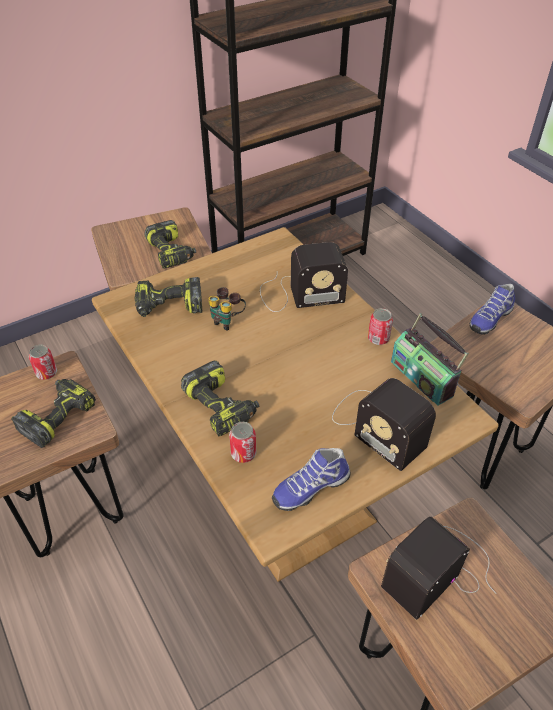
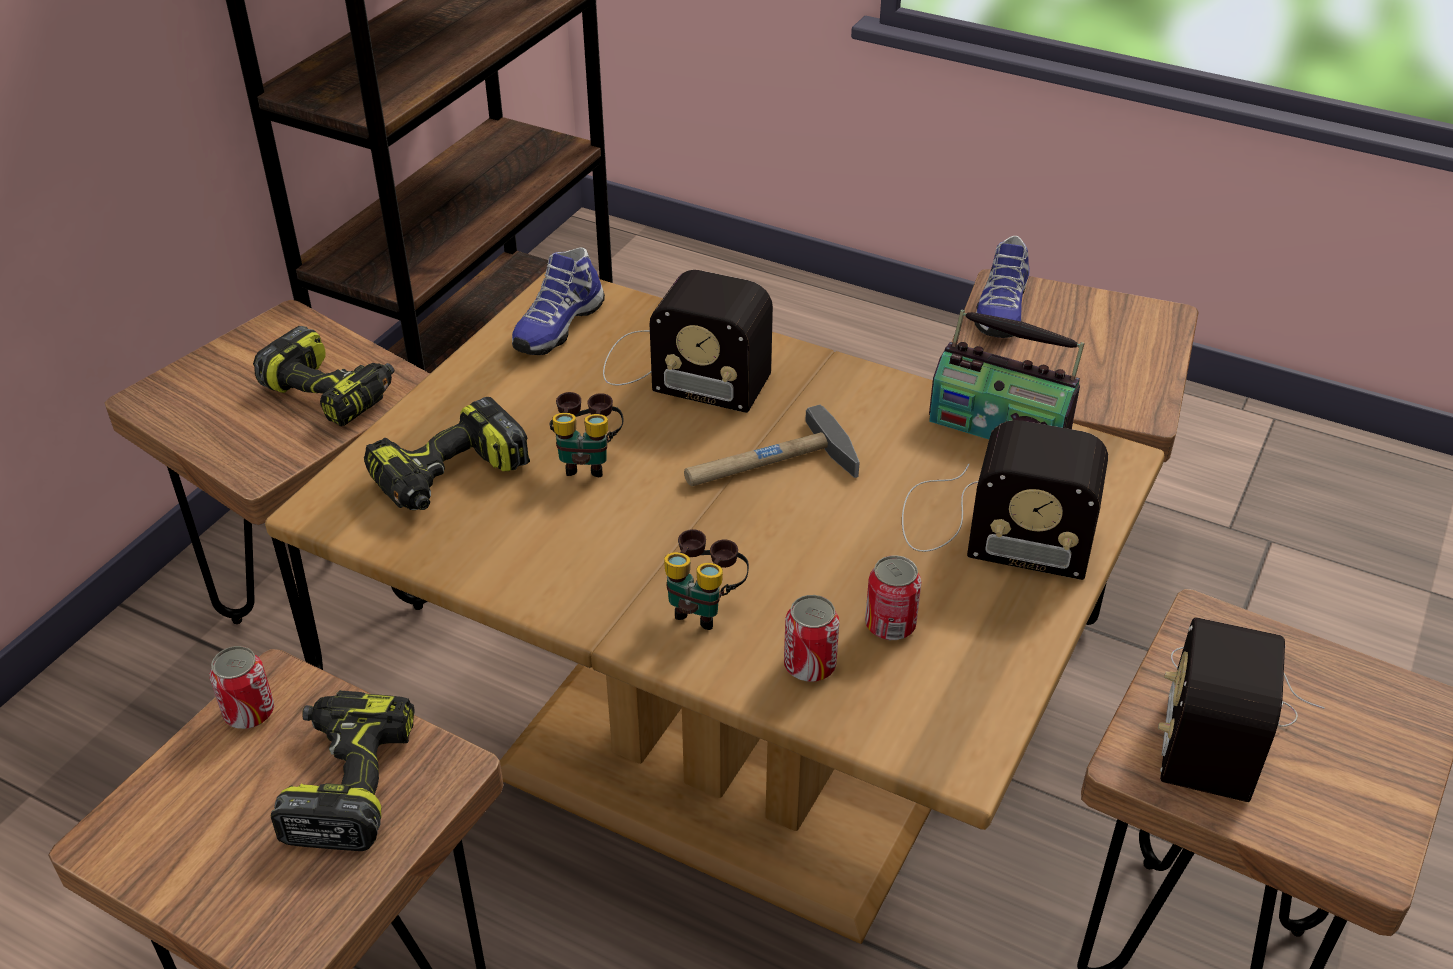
camera: 30 degrees left, 5 degrees down
power drill [181,361,259,437] -> binoculars [664,529,749,630]
radio [260,242,348,312] -> radio turned 60 degrees clockwise [603,270,773,413]
shoe [272,448,351,511] -> shoe moved to [512,247,605,355]
can [368,308,393,345] -> can moved to [865,555,922,640]
none -> hammer [684,405,860,486]

